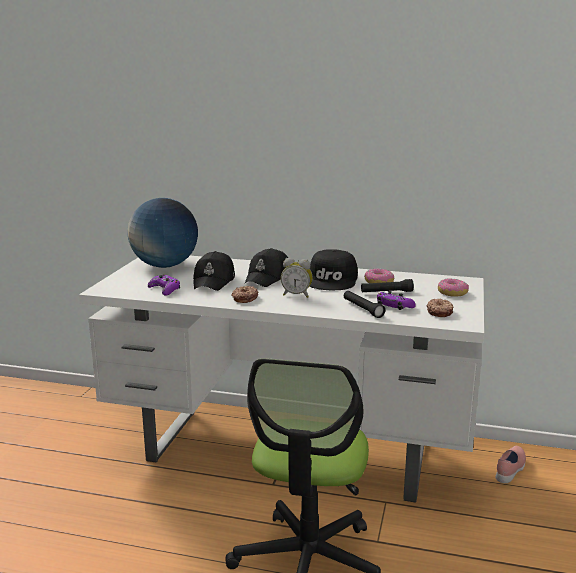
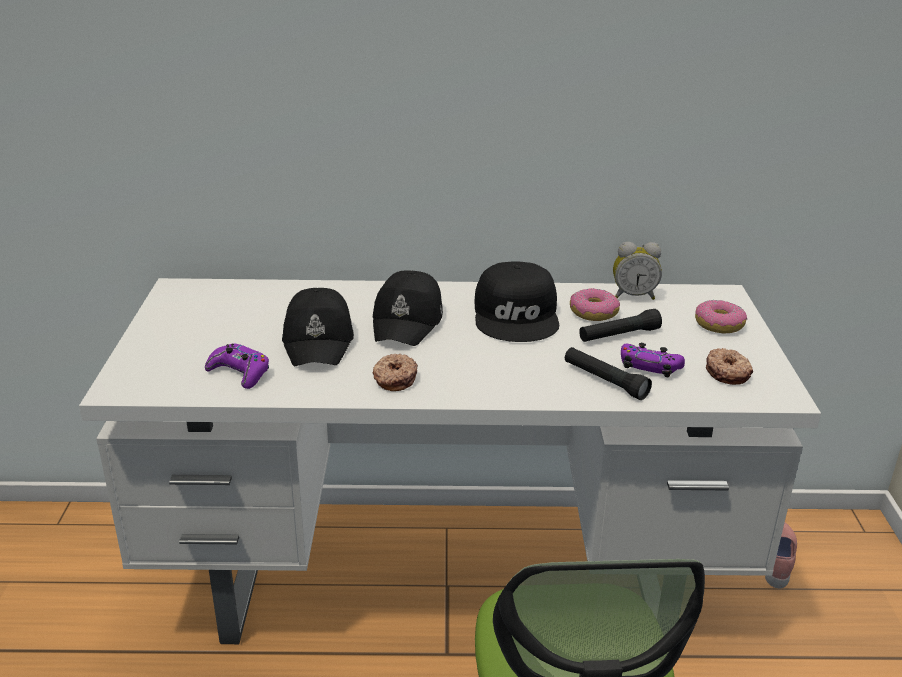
camera: 15 degrees left, 10 degrees up
globe [127,198,198,268] -> none
alarm clock [281,258,313,298] -> alarm clock moved to [613,242,662,300]

